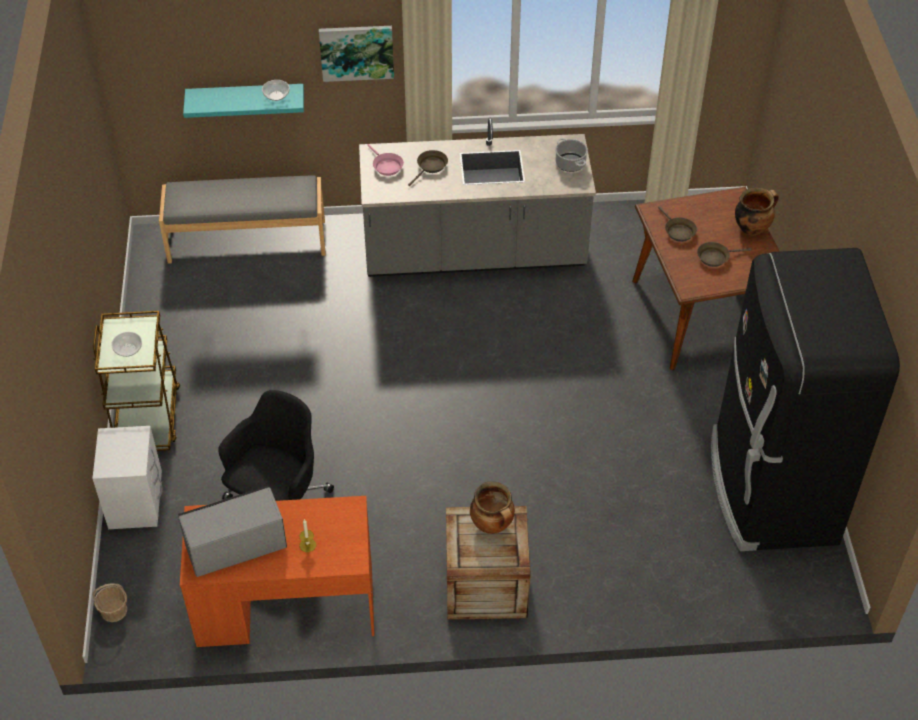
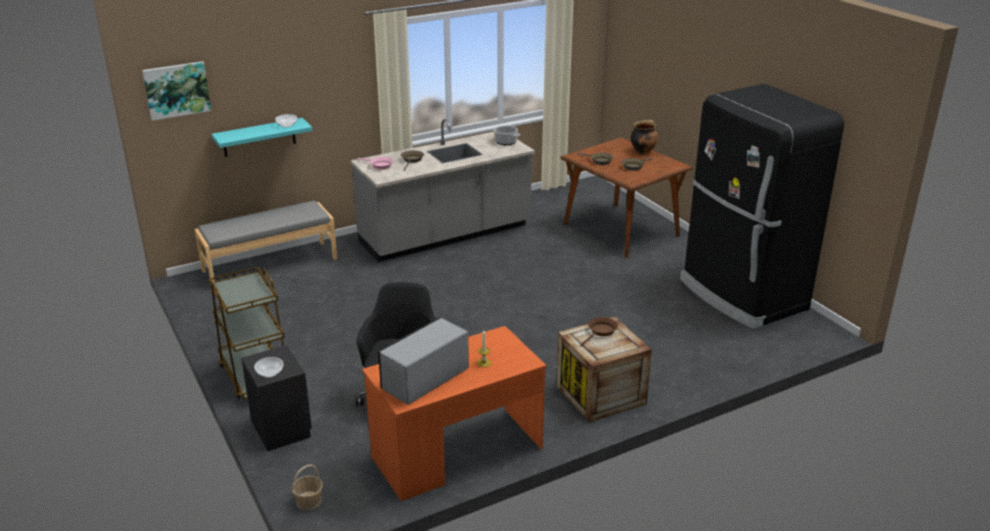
camera: 25 degrees left, 20 degrees down
white nightstand [92,426,163,529] -> black nightstand [241,345,312,451]
bowl [111,332,142,357] -> bowl moved to [254,357,283,378]
picture [319,26,394,82] -> picture moved to [142,61,211,121]
cooking pot [470,481,515,534] -> brown frying pan [580,317,618,346]

